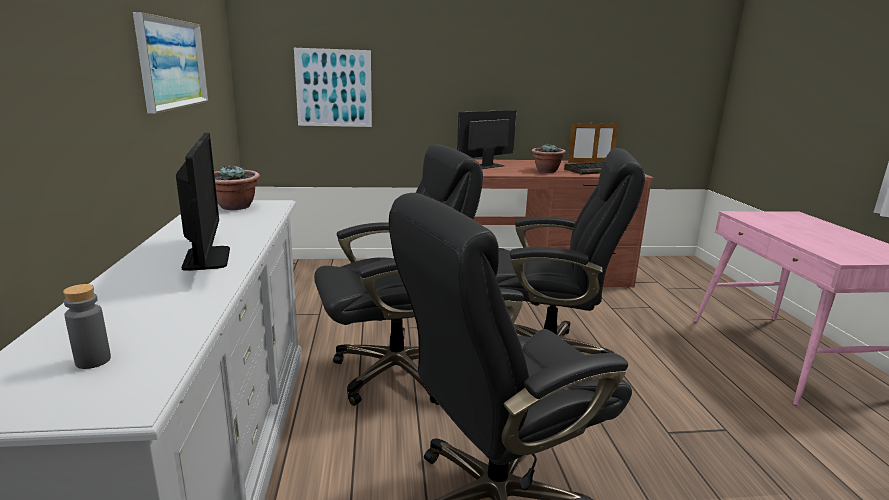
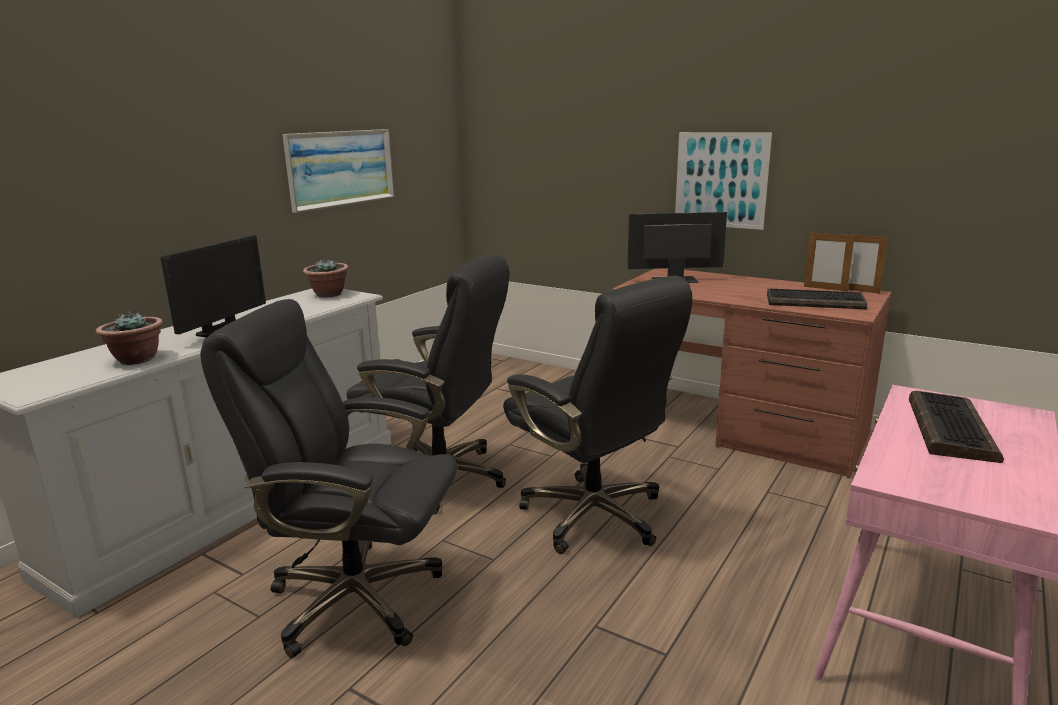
camera: 40 degrees right, 0 degrees up
grey bottle [63,284,111,369] -> none
picture [294,48,372,127] -> picture moved to [675,132,772,230]
potted plant [532,144,566,173] -> potted plant moved to [96,311,163,365]
none -> keyboard [909,391,1004,463]

